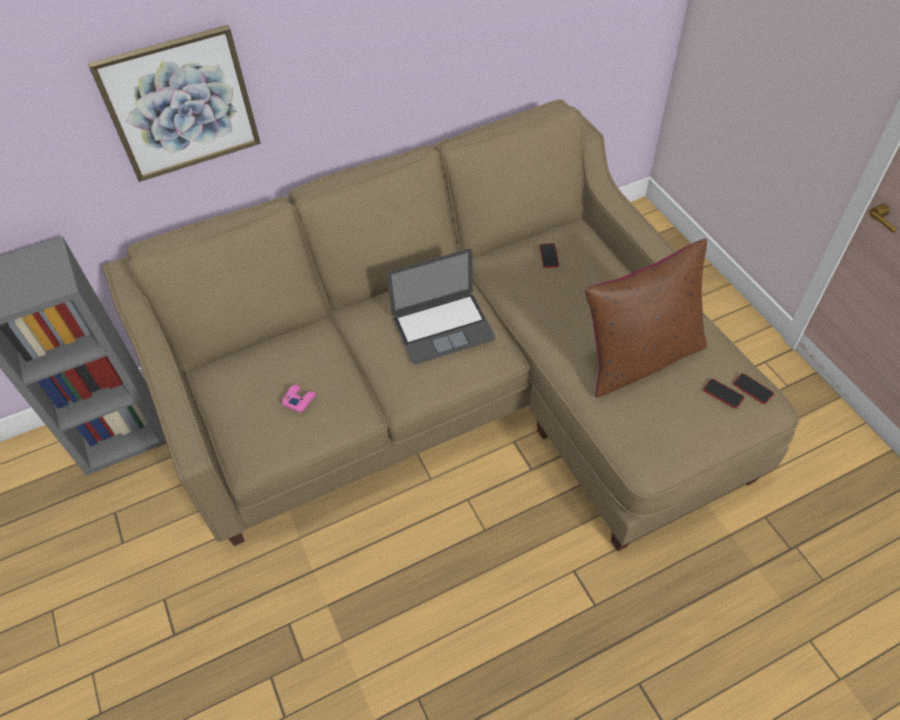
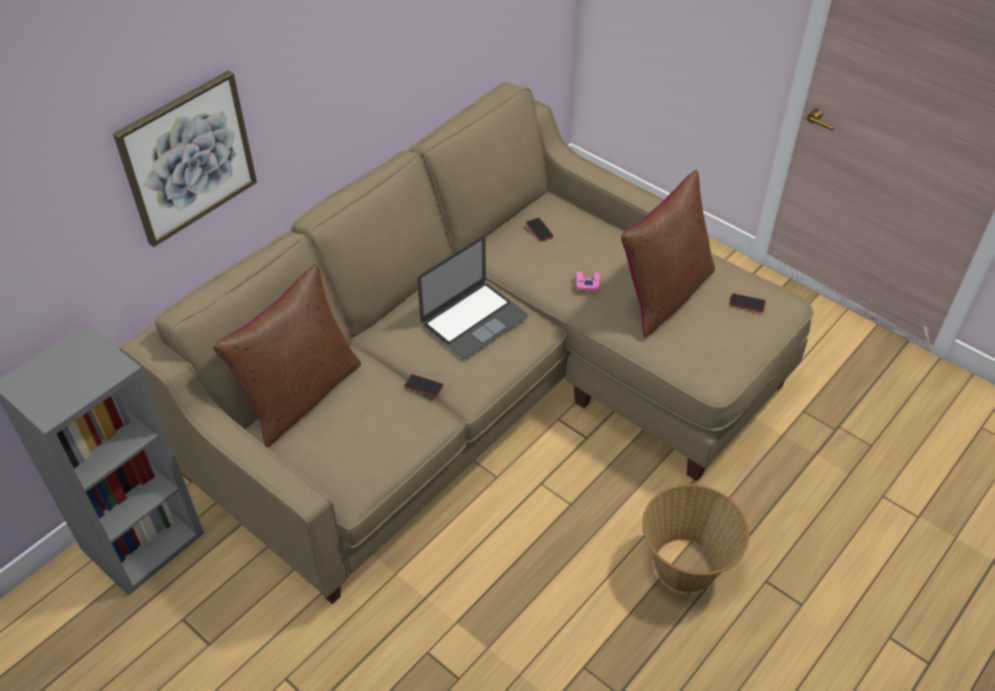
camera: 25 degrees left, 5 degrees down
pink game controller [282,385,316,413] -> pink game controller moved to [576,272,601,291]
phone [733,373,774,404] -> phone moved to [404,374,443,397]
none -> brown pillow [213,264,361,448]
none -> basket [642,484,749,593]

